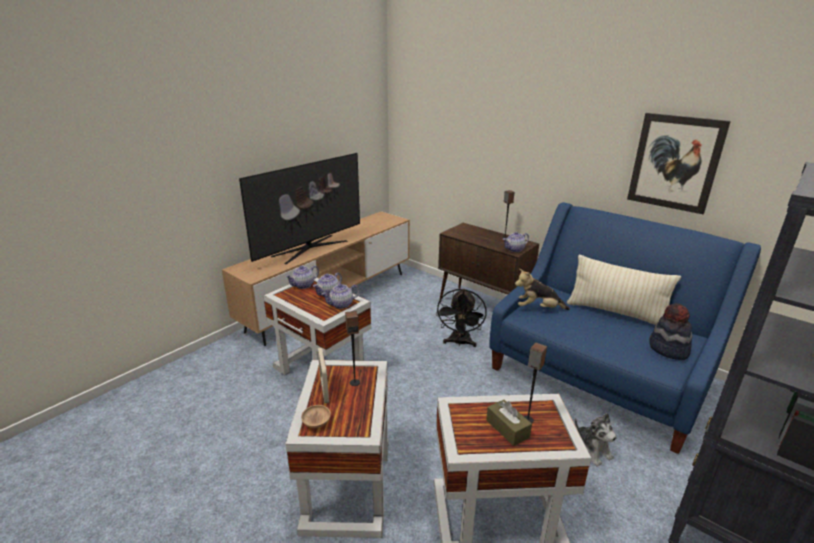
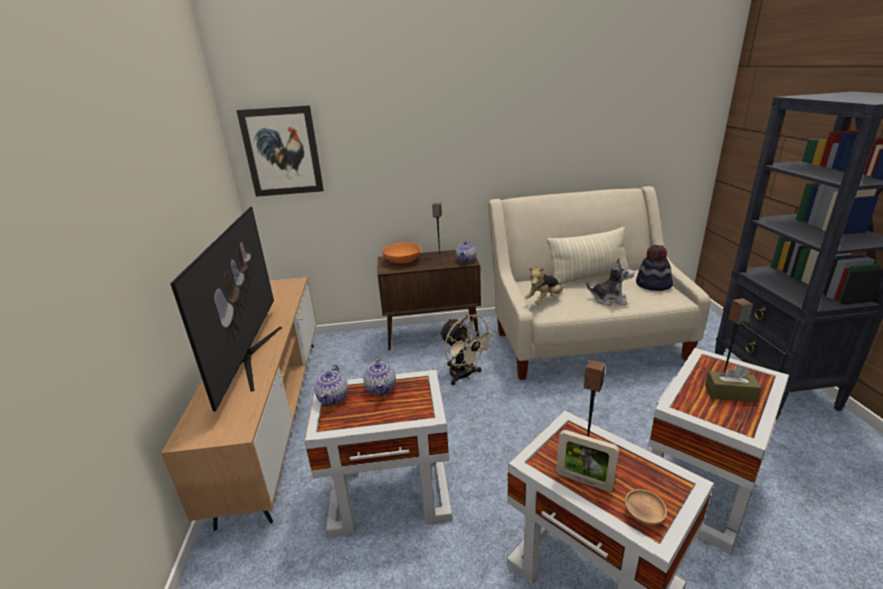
camera: 45 degrees left, 0 degrees up
teapot [322,284,360,309] -> none
black fan [436,289,487,347] -> beige fan [440,314,495,385]
blue sofa [489,202,761,454] -> beige sofa [488,186,711,380]
plush toy [575,413,617,466] -> plush toy moved to [586,258,634,306]
picture [627,113,731,214] -> picture moved to [236,105,324,197]
none -> orange bowl [382,242,421,264]

